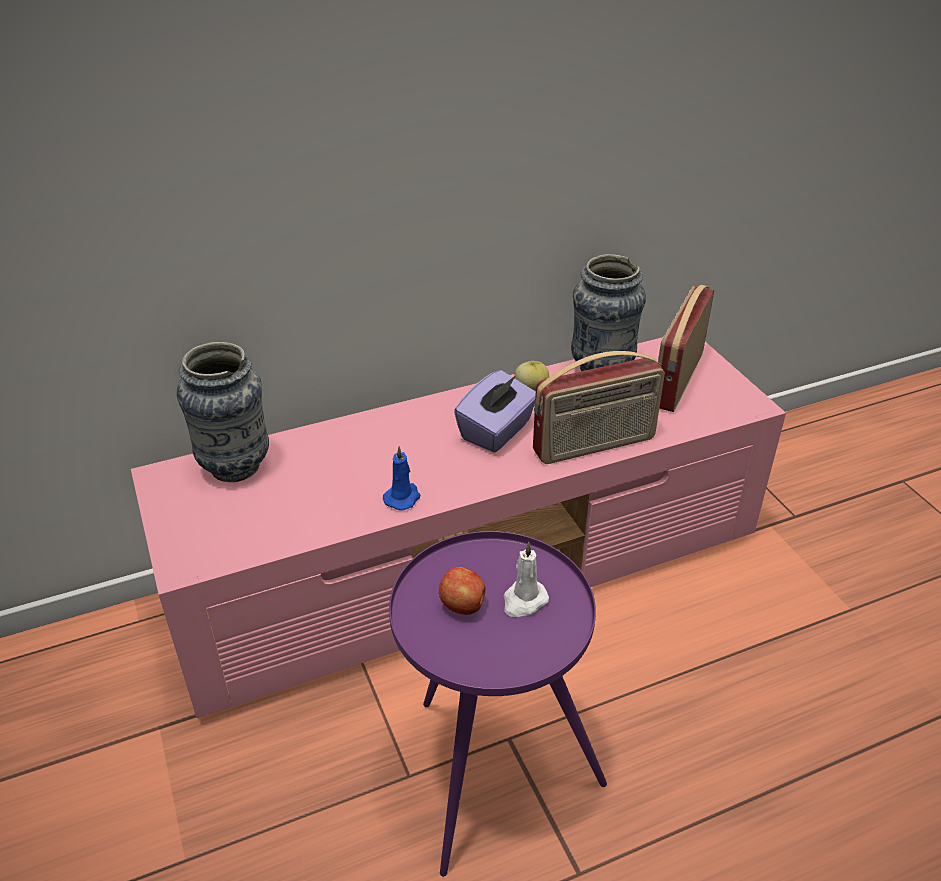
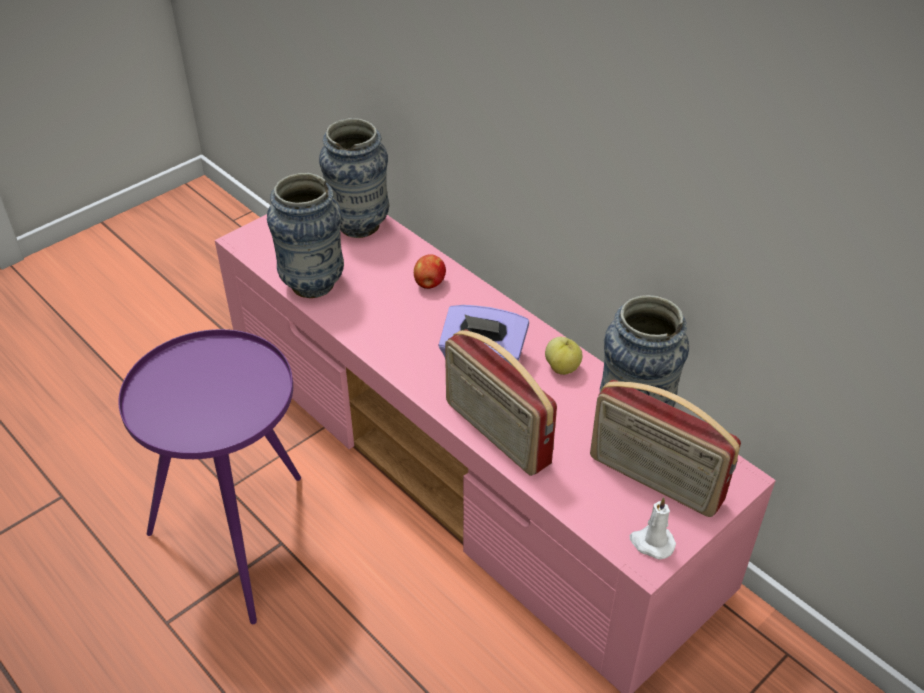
camera: 70 degrees right, 5 degrees up
blue candle [383,446,420,511] -> none
apple [439,567,486,615] -> apple moved to [414,254,446,289]
white candle [504,541,549,617] -> white candle moved to [630,497,676,559]
radio [658,285,714,412] -> radio turned 150 degrees counterclockwise [590,380,741,517]
none -> vase [267,173,344,298]

